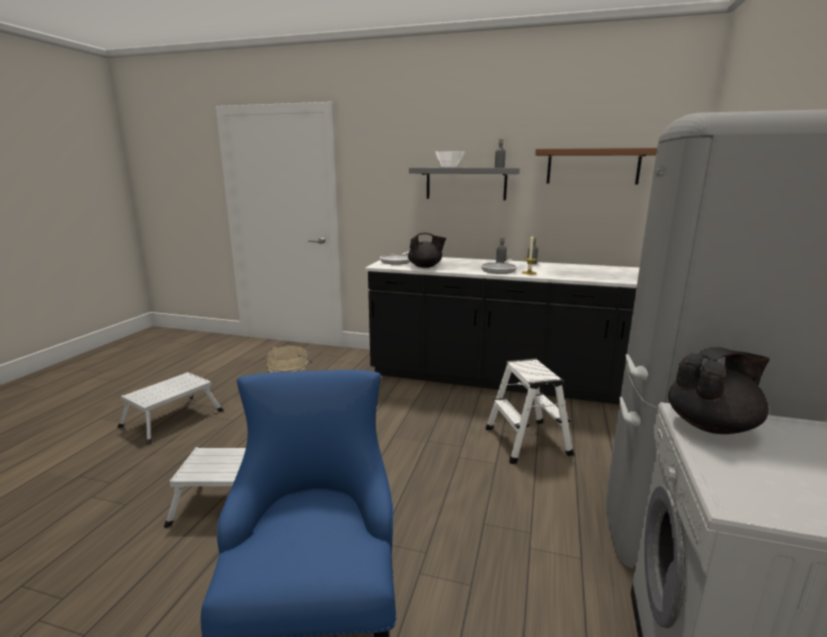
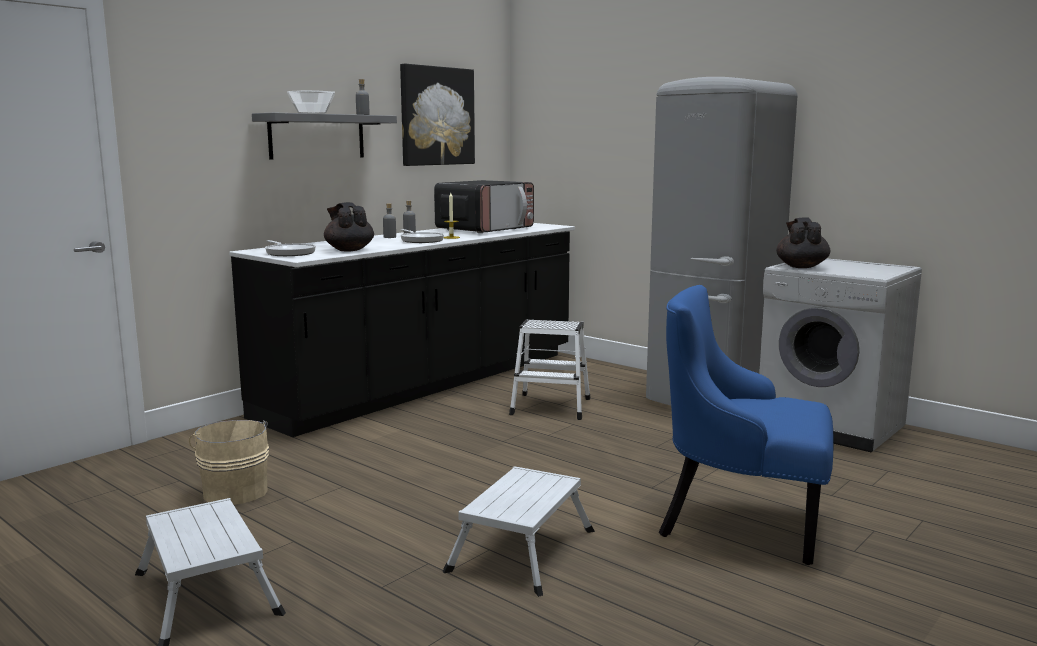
camera: 65 degrees left, 5 degrees down
black teapot [408,233,446,268] -> black teapot turned 60 degrees counterclockwise [324,202,374,252]
brown shelf [535,148,657,184] -> picture [400,64,475,166]
none -> microwave [434,180,534,233]

